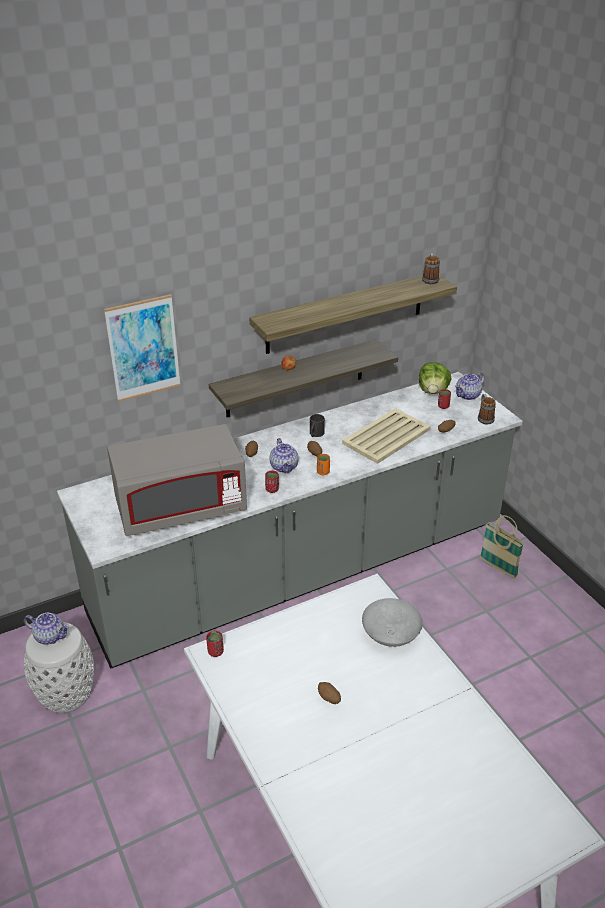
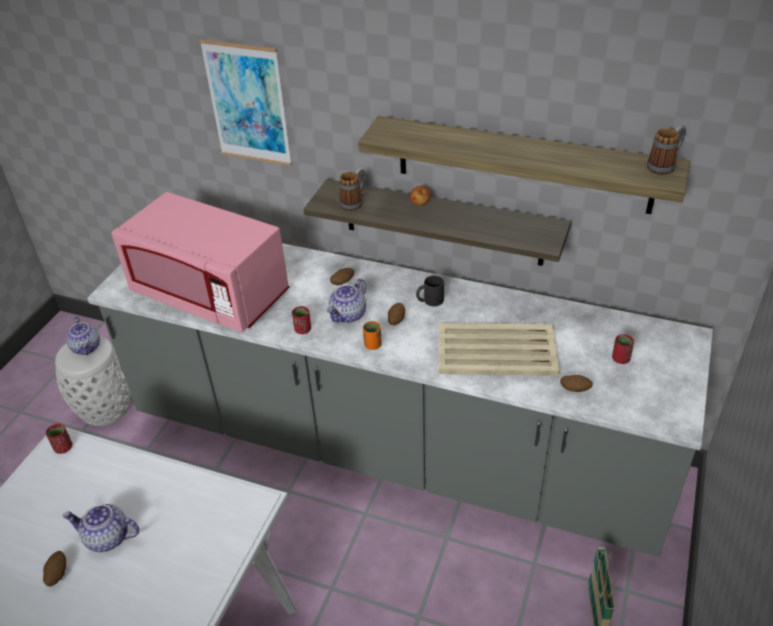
camera: 50 degrees right, 5 degrees up
grey microwave [107,424,247,536] -> pink microwave [111,192,290,332]
grey bowl [362,598,423,647] -> none
lettuce [419,362,452,394] -> none
teapot [455,372,484,400] -> teapot moved to [62,504,139,552]
mug [478,394,496,424] -> mug moved to [339,169,366,211]

